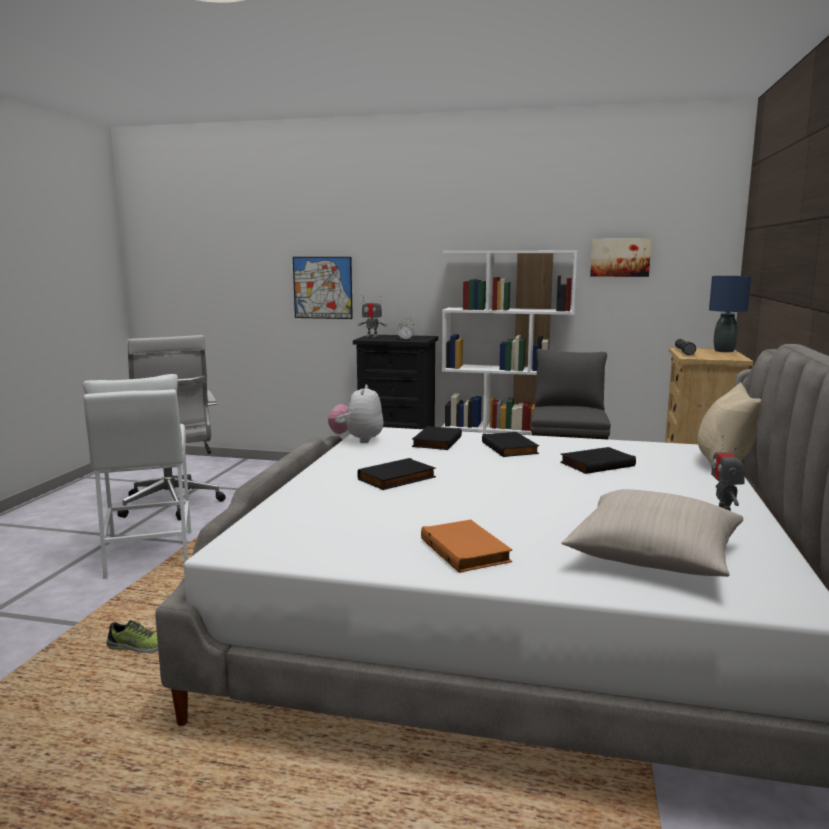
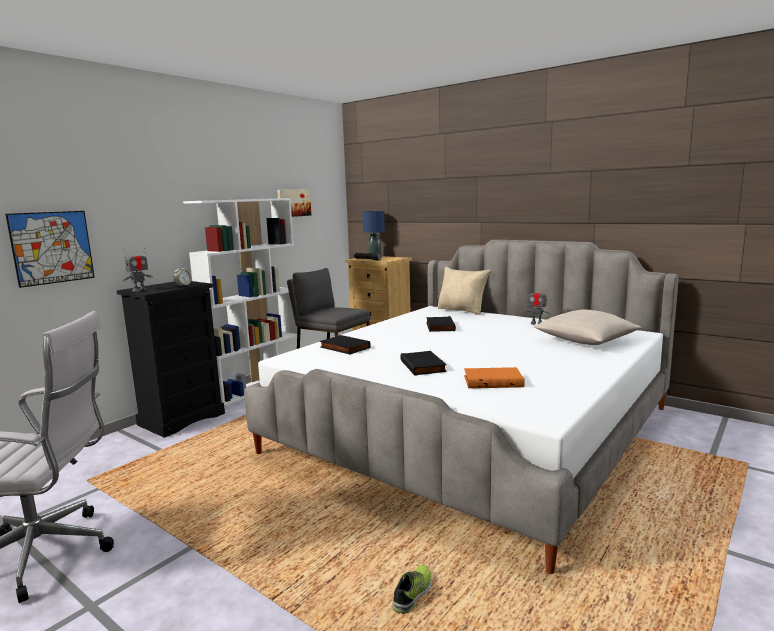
camera: 65 degrees left, 0 degrees up
white stool [83,374,191,579] -> none
plush toy [328,385,384,443] -> none
orange book [421,519,512,573] -> orange book moved to [464,367,525,388]
black book [482,432,539,457] -> none

